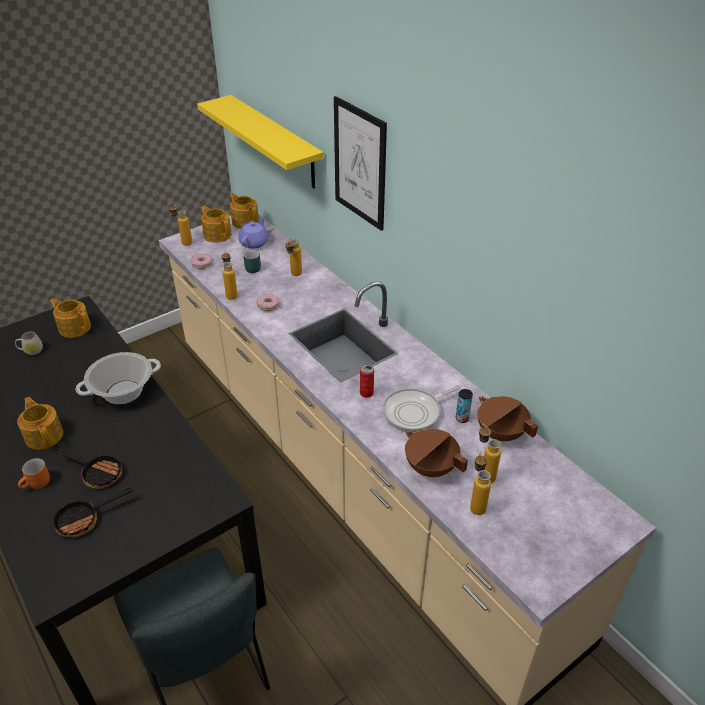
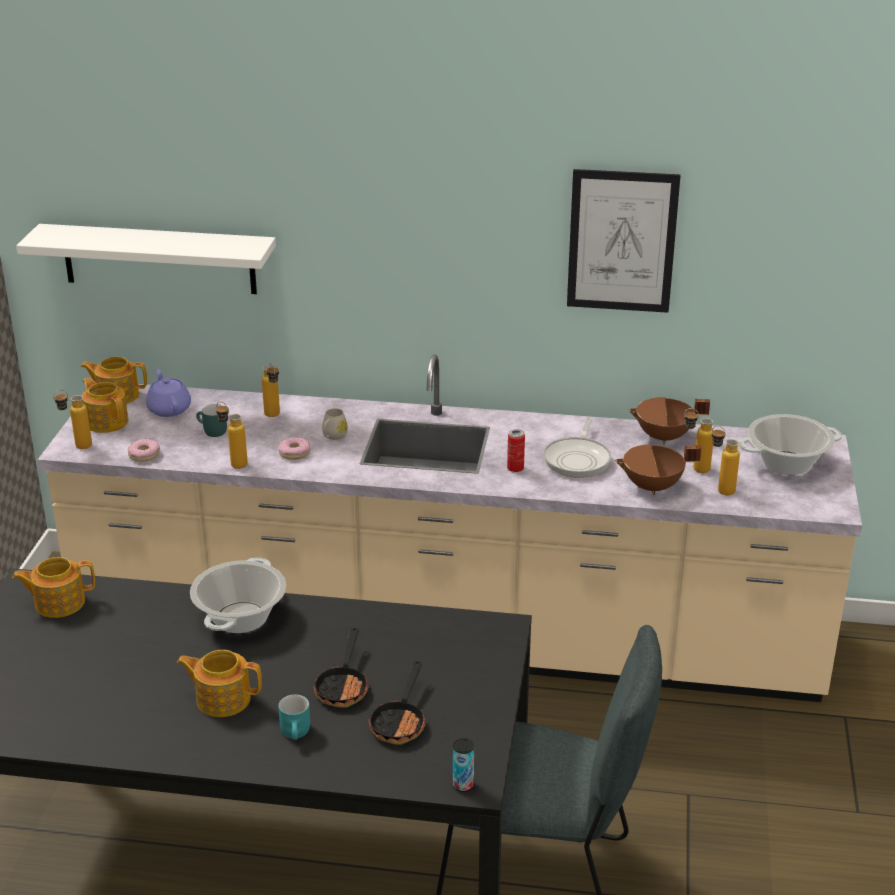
camera: 45 degrees left, 10 degrees down
white mug [15,332,43,355] -> white mug moved to [322,408,348,440]
orange mug [18,458,50,489] -> turquoise mug [278,695,310,740]
frying pan [54,447,122,489] -> frying pan turned 120 degrees clockwise [313,628,369,708]
yellow shelf [197,95,324,188] -> white shelf [16,224,276,294]
teapot [201,206,232,242] -> teapot turned 45 degrees clockwise [82,378,128,433]
picture [334,96,387,231] -> picture moved to [567,169,681,313]
can [456,389,473,423] -> can moved to [453,738,474,792]
none -> cooking pot [739,414,842,475]

